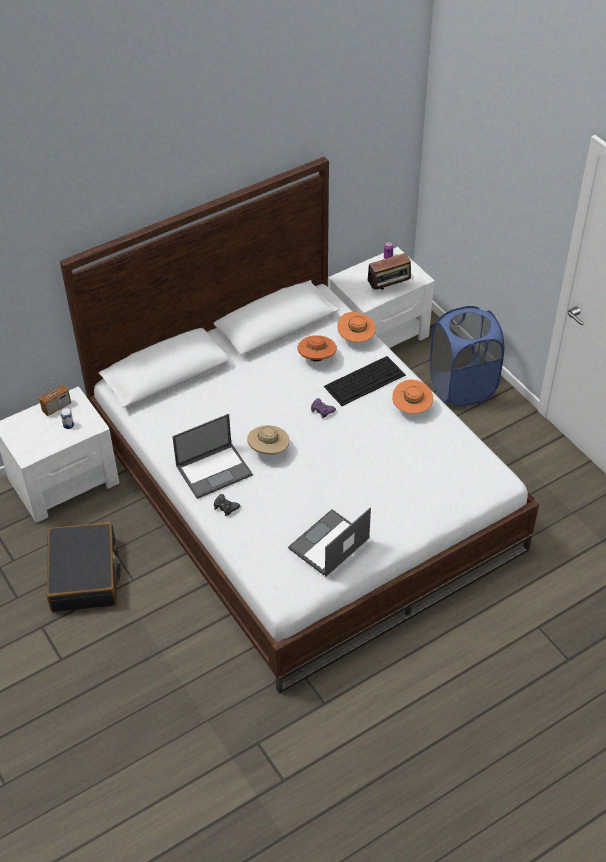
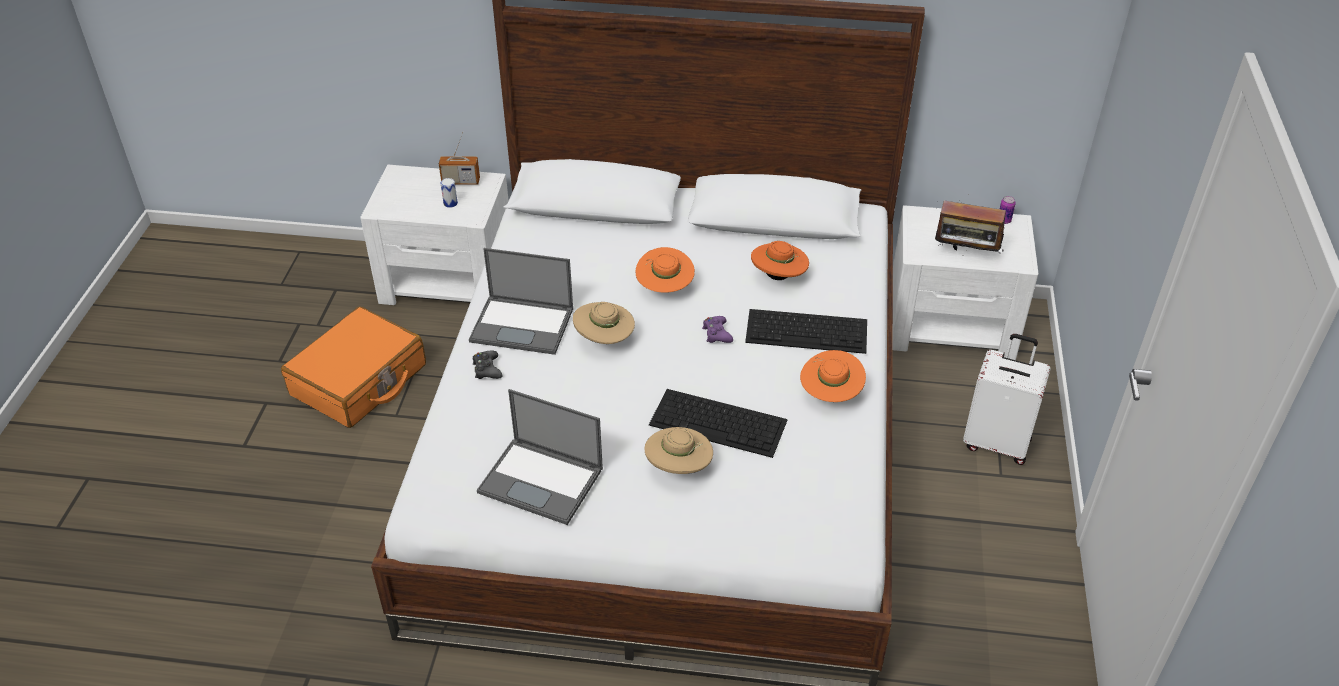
camera: 40 degrees right, 5 degrees down
black suitcase [46,522,121,612] -> orange suitcase [281,306,426,428]
laptop [288,508,371,577] -> laptop turned 150 degrees counterclockwise [477,389,603,525]
orange hat [337,312,376,342] -> orange hat moved to [635,247,695,293]
blue laundry basket [430,306,504,407] -> white suitcase [963,334,1050,465]
none -> beige hat [644,427,713,474]
none -> keyboard [649,389,788,458]

